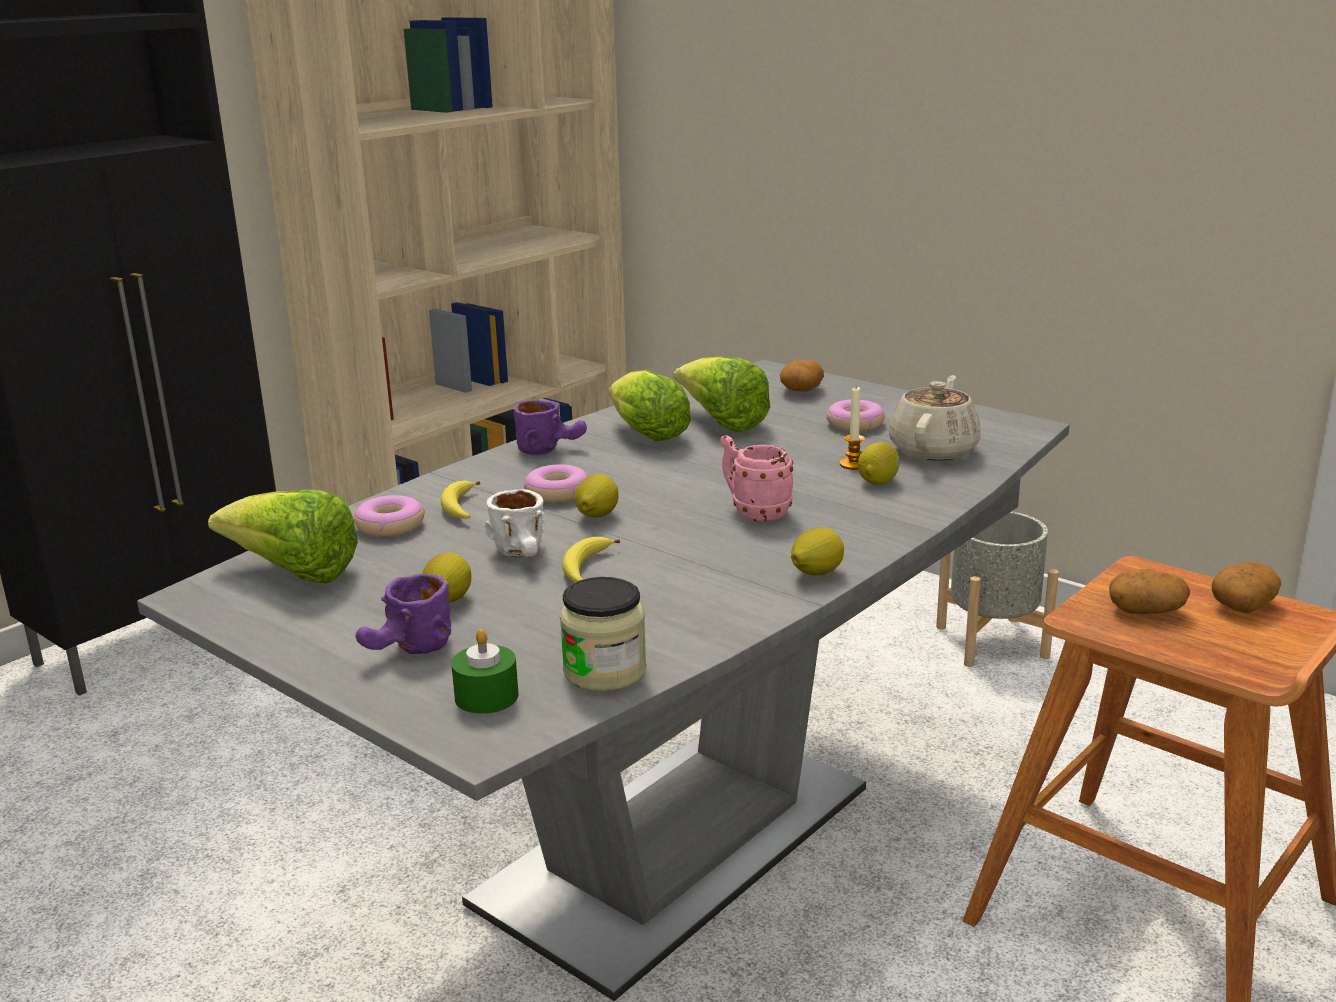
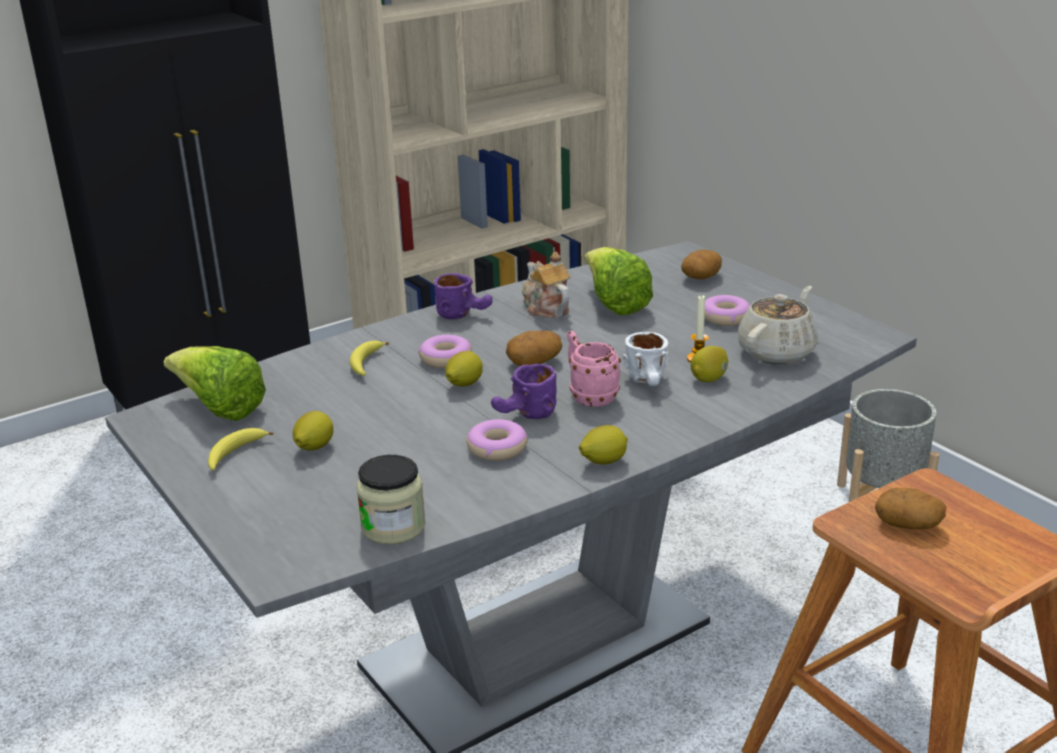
camera: 15 degrees right, 5 degrees up
donut [354,495,425,537] -> donut moved to [467,419,528,461]
purple mug [356,574,451,654] -> purple mug moved to [491,364,557,419]
green candle [451,629,519,714] -> none
white mug [485,489,545,557] -> white mug moved to [622,332,668,386]
banana [562,537,620,582] -> banana moved to [208,428,274,471]
lettuce [609,370,691,441] -> teapot [522,252,570,318]
potato [1211,562,1281,613] -> potato moved to [506,331,562,366]

